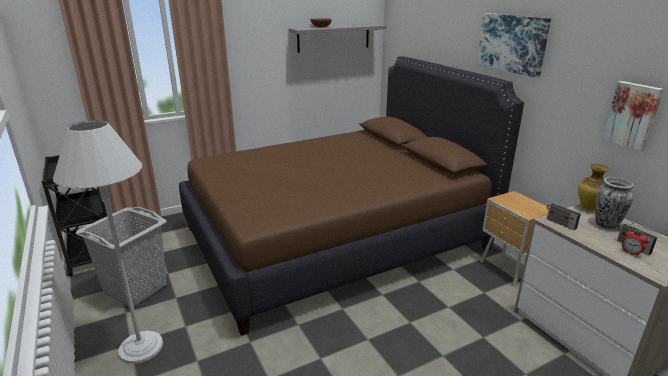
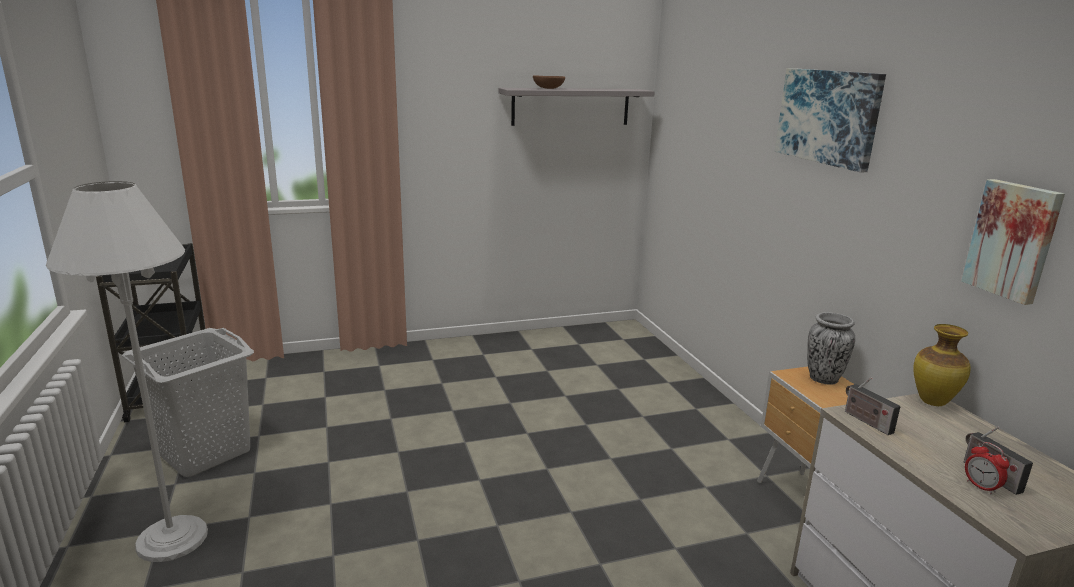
camera: 10 degrees right, 5 degrees down
brown bed [179,56,524,336] -> none
vase [595,177,634,229] -> vase moved to [807,312,855,385]

